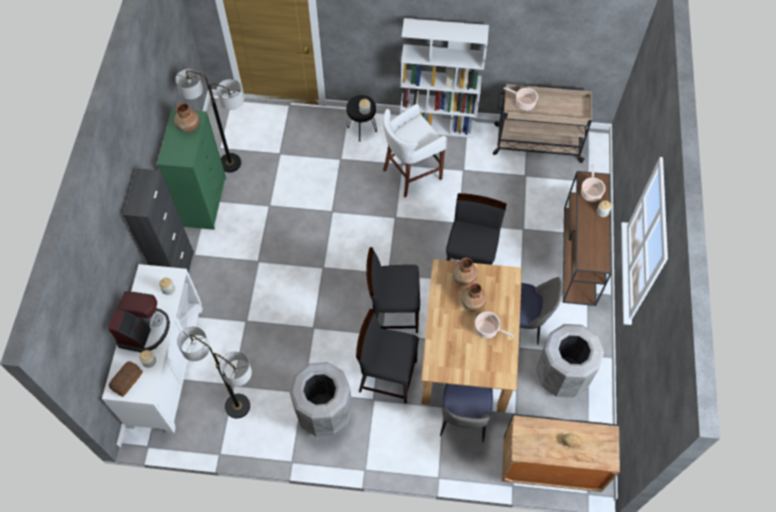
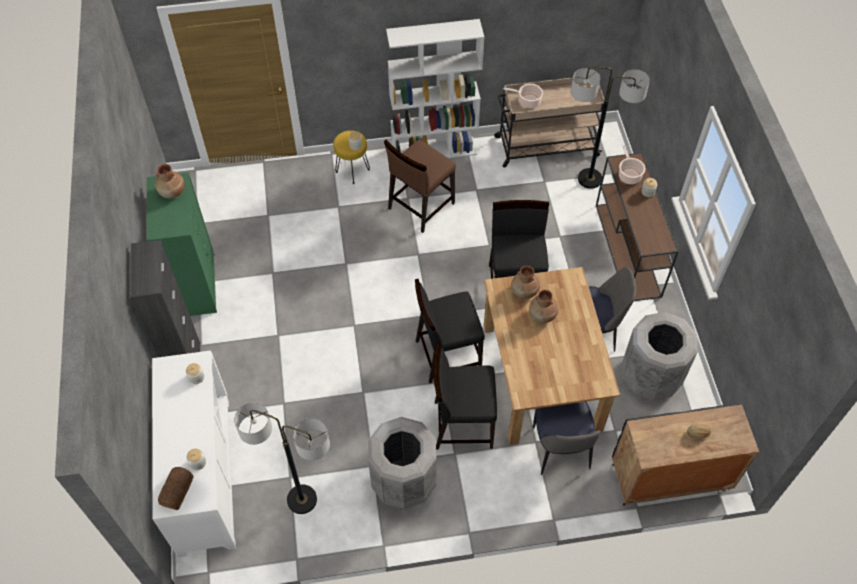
camera: 15 degrees left, 5 degrees down
coffee machine [108,291,170,352] -> none
floor lamp [175,69,244,172] -> floor lamp moved to [571,67,650,189]
black stool [346,95,377,142] -> yellow stool [333,131,370,184]
white stool [383,104,447,198] -> brown chair [384,140,456,233]
cooking pot [475,312,514,338] -> none

